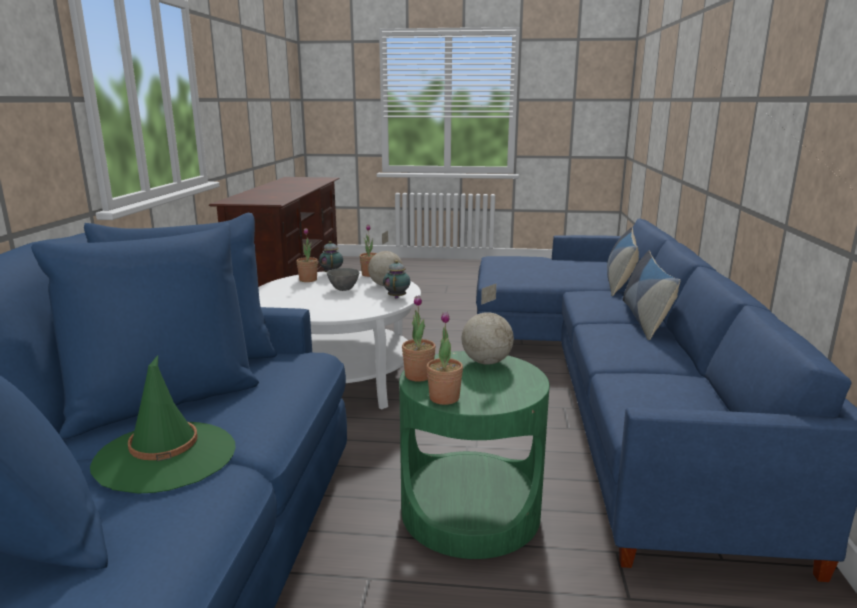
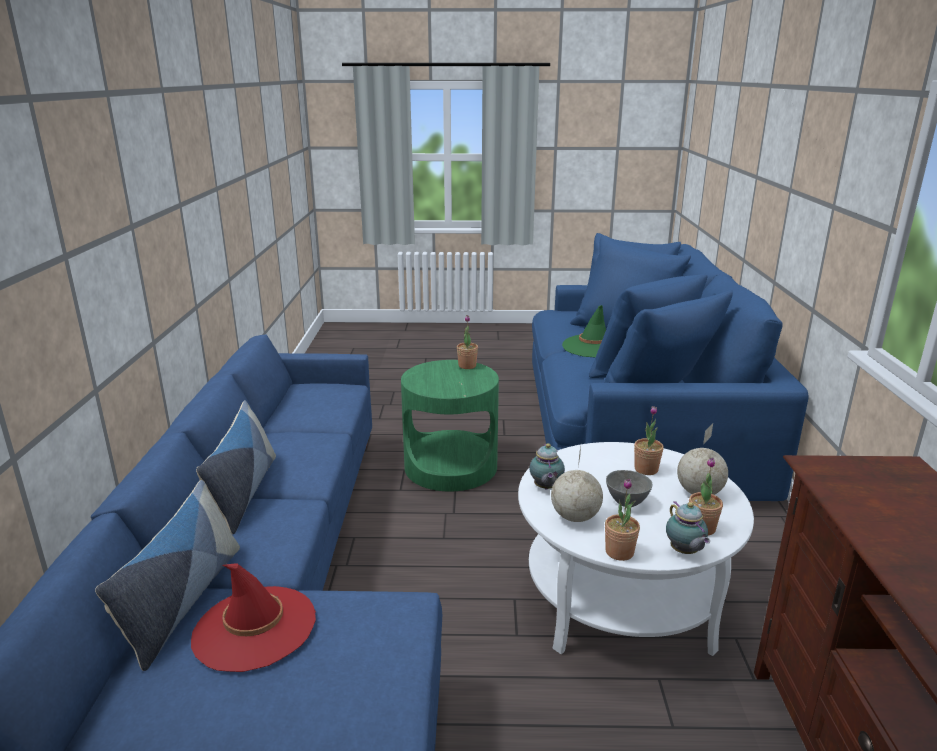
camera: 175 degrees right, 5 degrees up
potted plant [402,295,436,382] -> potted plant moved to [634,406,664,475]
globe [462,284,514,365] -> globe moved to [677,423,728,495]
none -> red hat [191,563,316,672]

